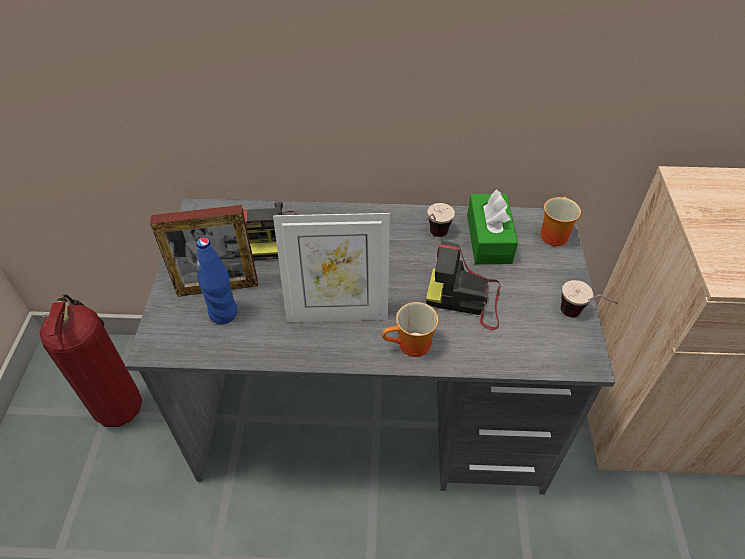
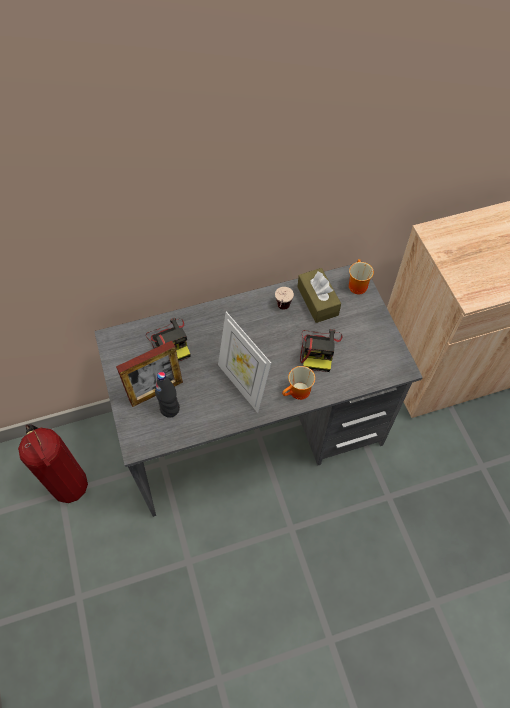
camera: 20 degrees left, 10 degrees up
blue bottle [196,237,237,324] -> black bottle [155,372,180,418]
picture frame [273,213,390,322] -> picture frame turned 75 degrees clockwise [218,312,271,413]
camera [426,241,500,330] -> camera turned 75 degrees counterclockwise [300,329,343,372]
green tissue box [467,189,518,264] -> brown tissue box [298,268,341,323]
cup [561,280,618,317] -> none

